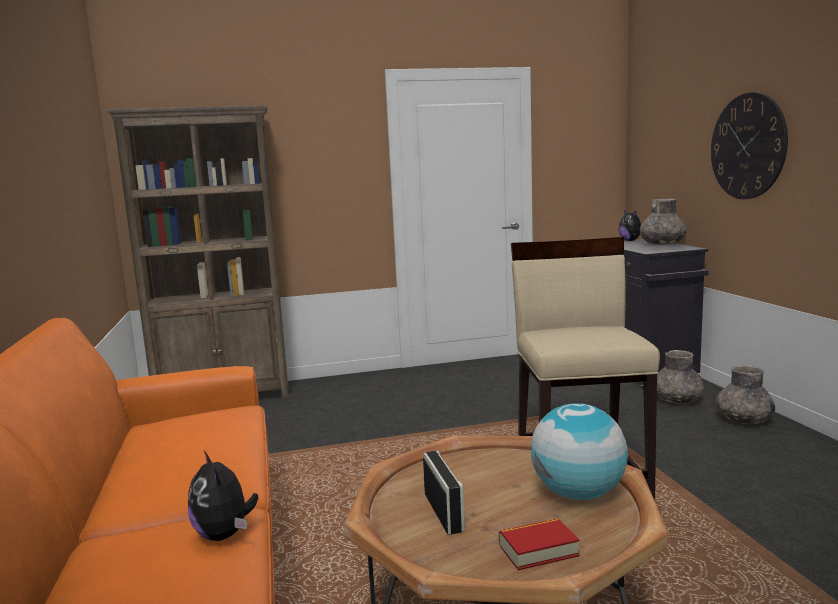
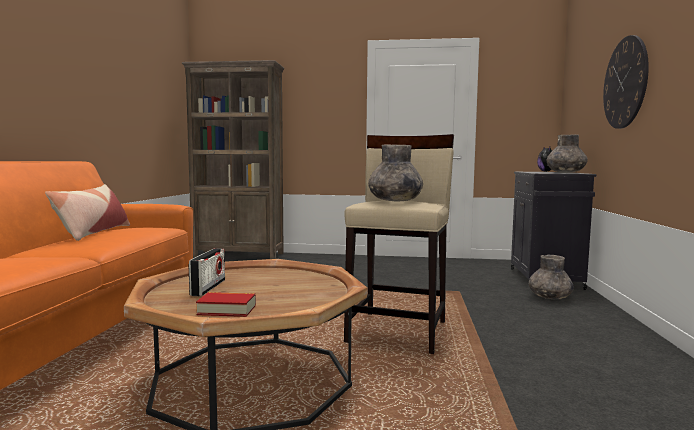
camera: 20 degrees right, 5 degrees down
plush toy [188,451,258,541] -> none
globe [531,403,628,500] -> none
grey vase [716,365,775,424] -> grey vase moved to [368,144,423,201]
none -> pillow [45,184,130,241]

